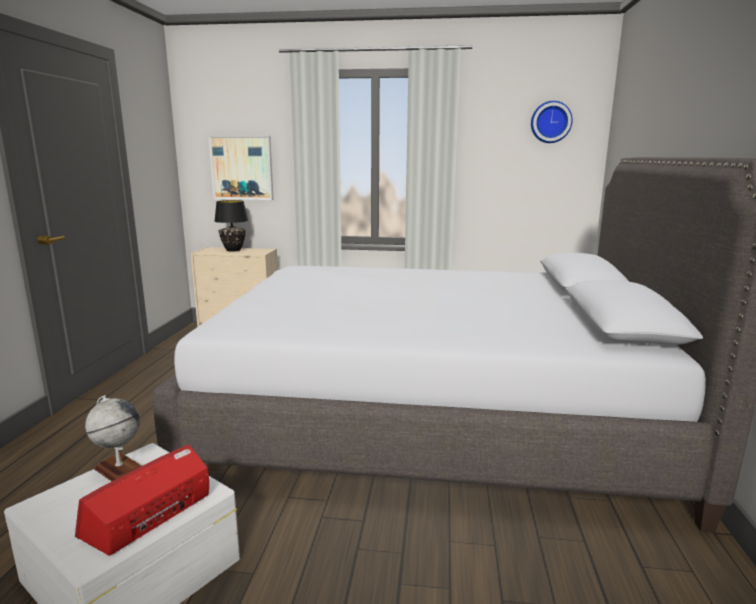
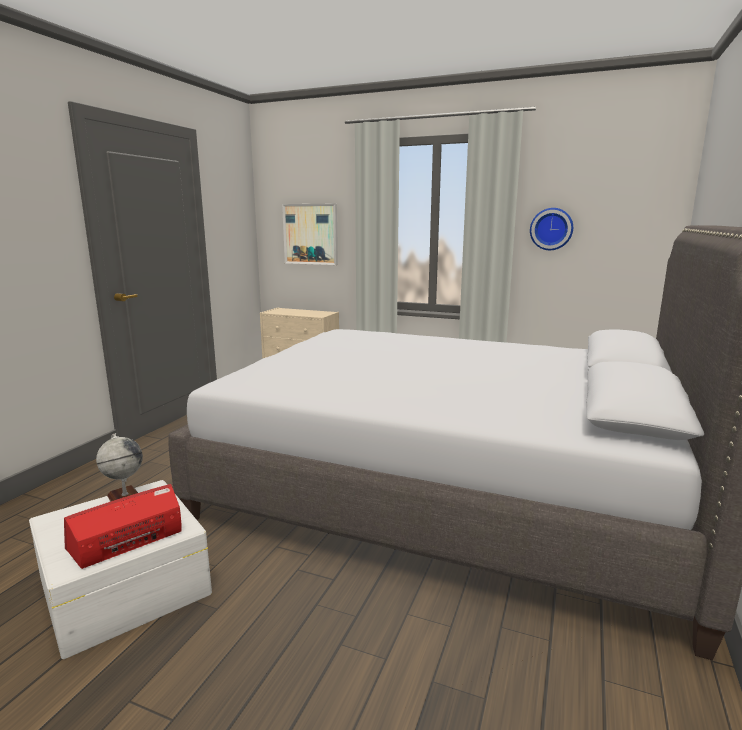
camera: 15 degrees right, 0 degrees up
black table lamp [215,200,248,252] -> none
wall clock [531,101,573,143] -> wall clock moved to [530,208,573,250]

